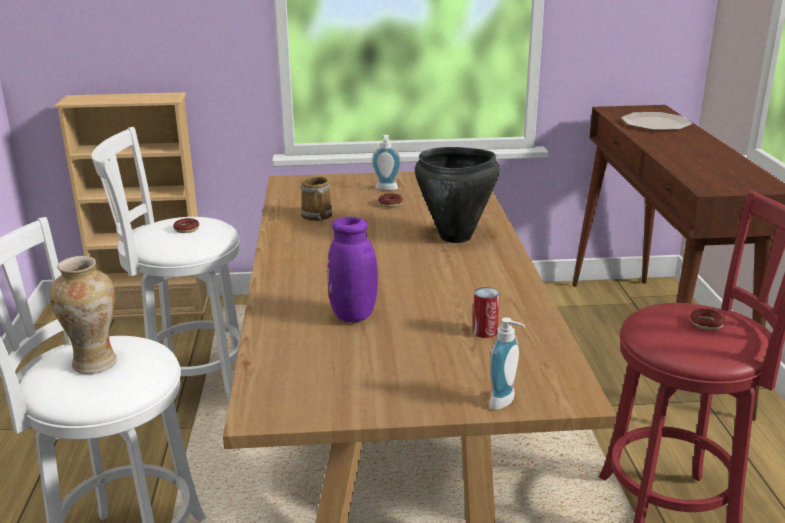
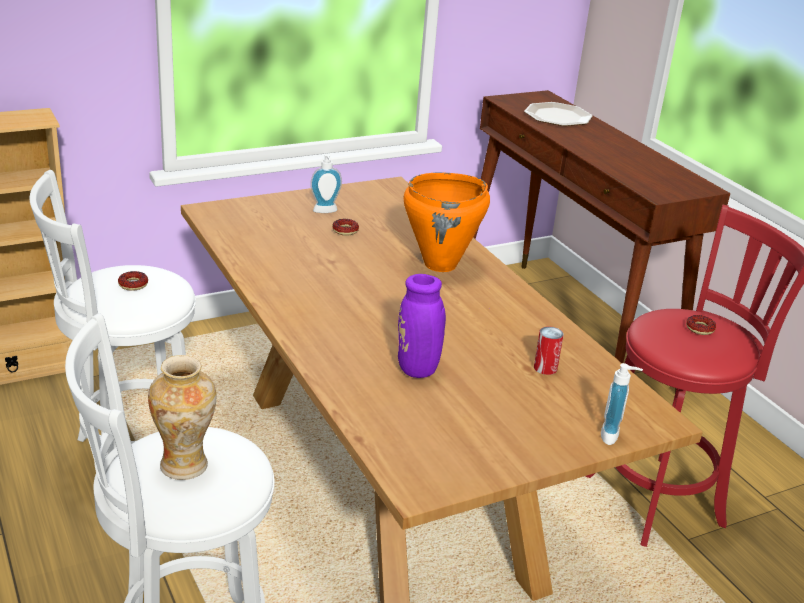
camera: 25 degrees left, 5 degrees up
mug [300,176,333,221] -> none
black cooking pot [415,147,500,243] -> orange cooking pot [404,172,490,272]

